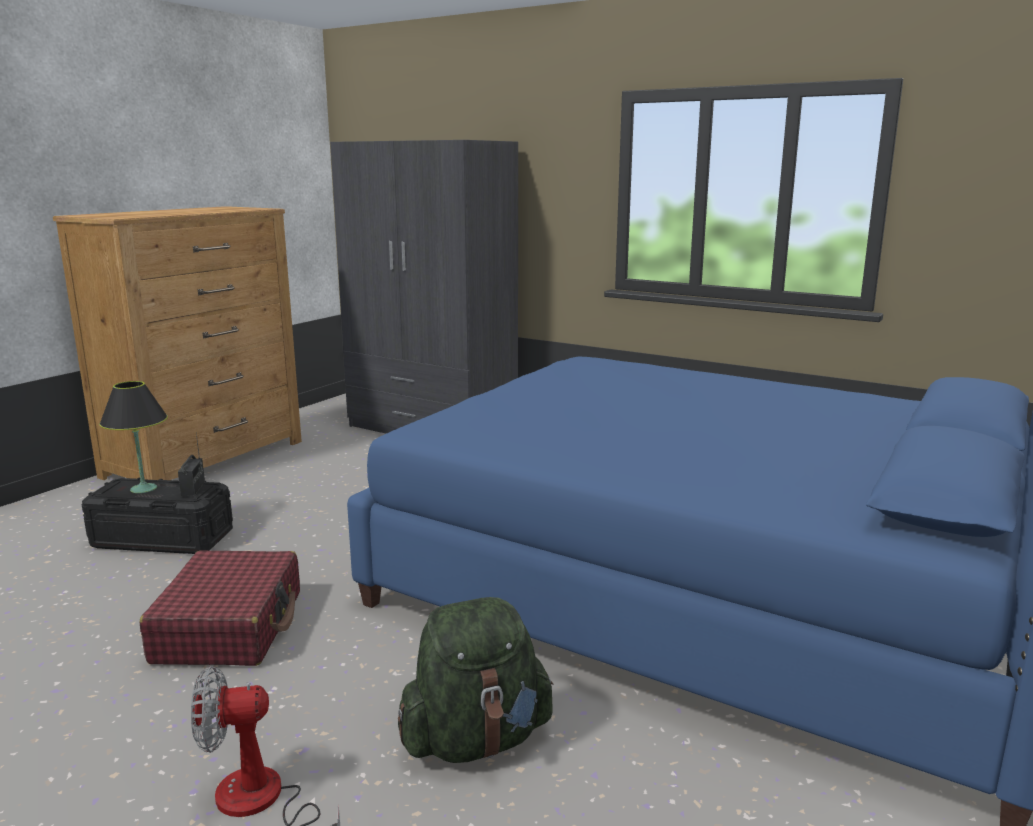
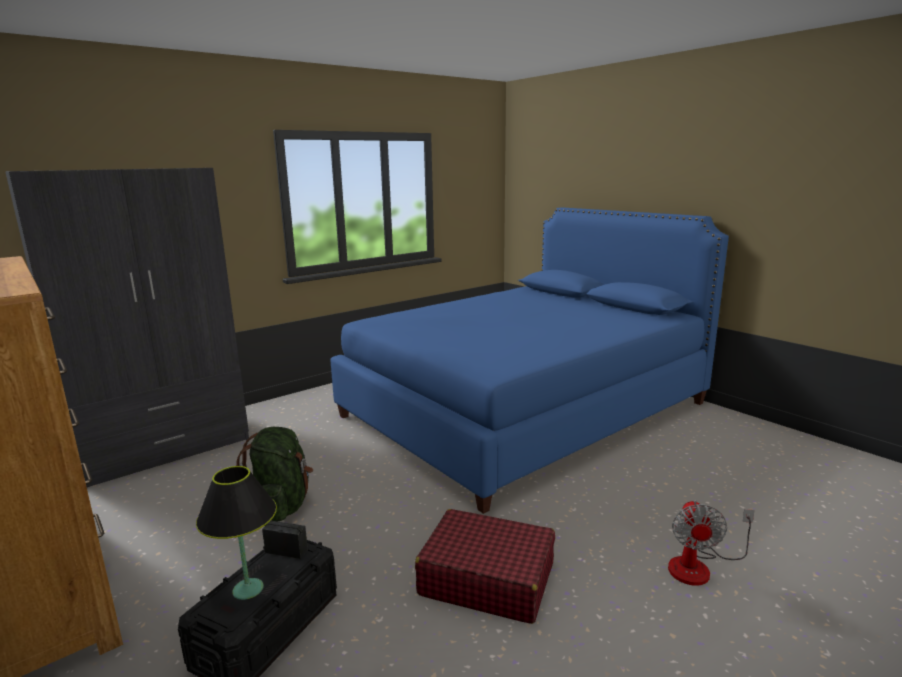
camera: 70 degrees left, 0 degrees up
green backpack [398,597,554,763] -> green backpack moved to [236,427,313,521]

